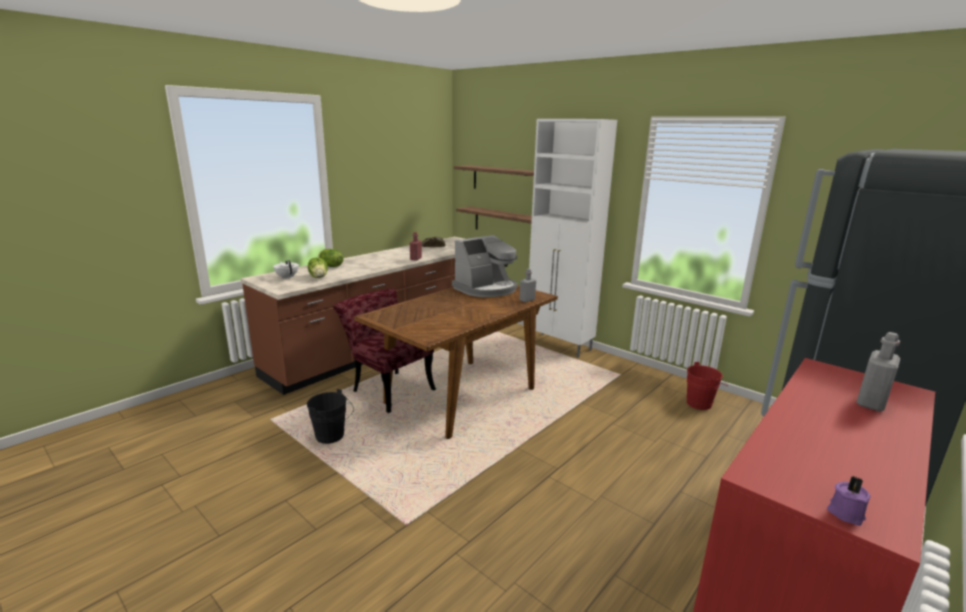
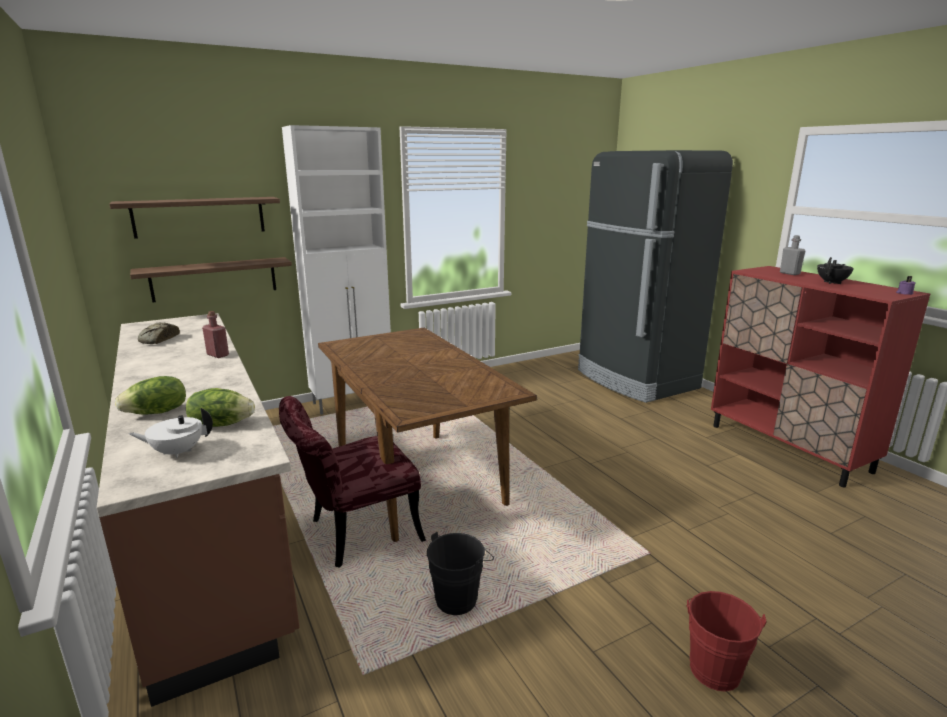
camera: 70 degrees left, 0 degrees up
coffee machine [452,235,517,297] -> none
grey bottle [519,269,536,302] -> none
red bucket [687,362,728,410] -> red bucket moved to [686,591,767,692]
none -> black teapot [817,257,854,284]

